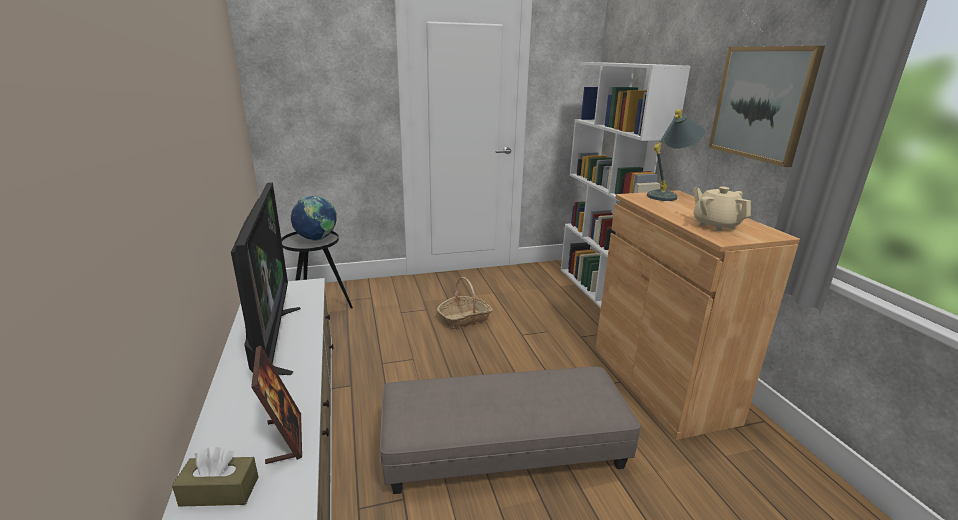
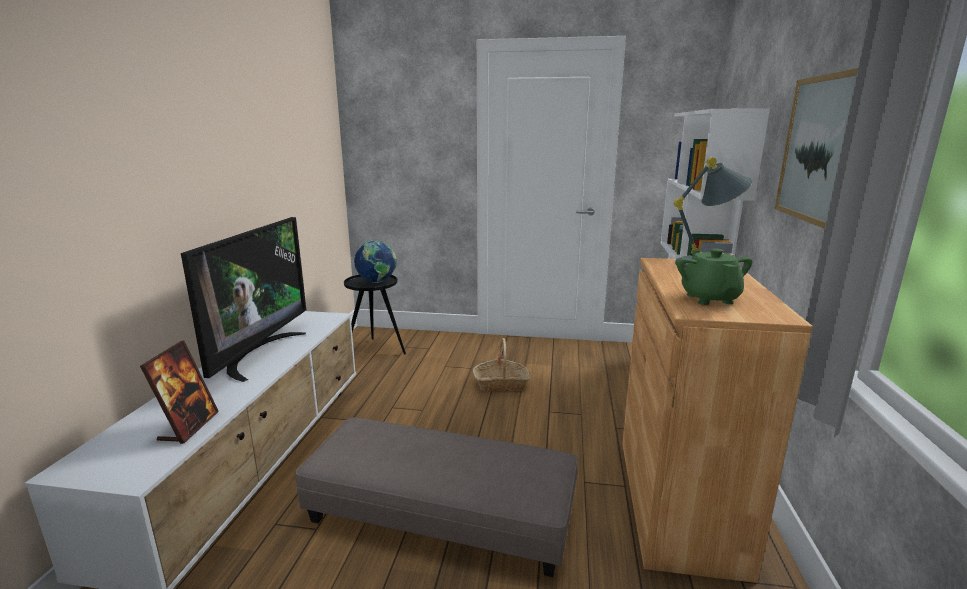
camera: 25 degrees right, 5 degrees down
brown tissue box [172,447,258,507] -> none
beige teapot [693,187,751,232] -> green teapot [677,248,753,305]

